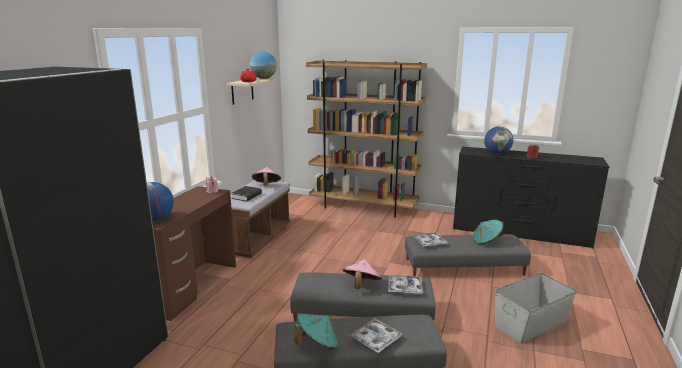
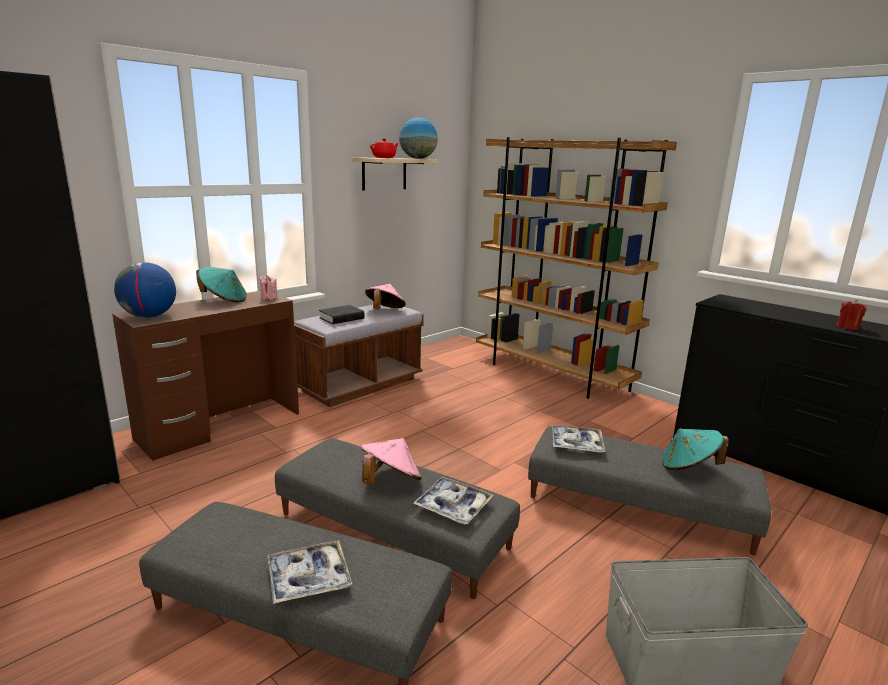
camera: 25 degrees right, 0 degrees up
turquoise hat [294,314,338,349] -> turquoise hat moved to [196,267,247,303]
globe [484,126,514,154] -> none

